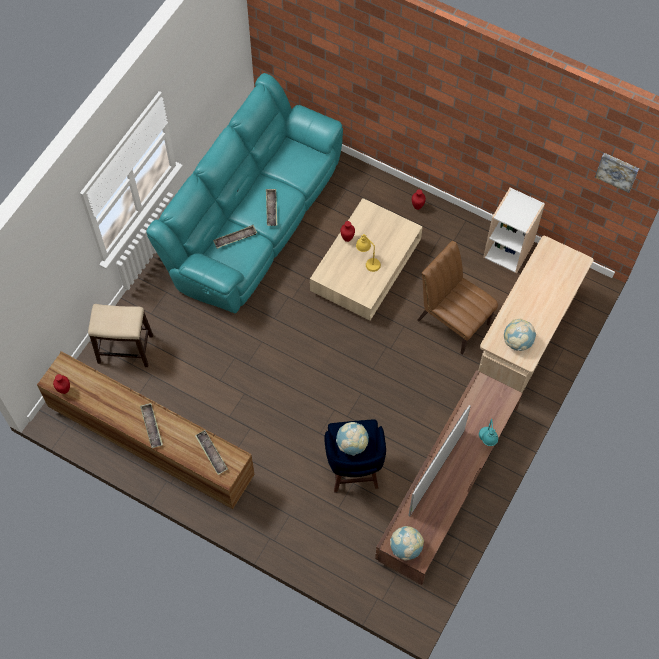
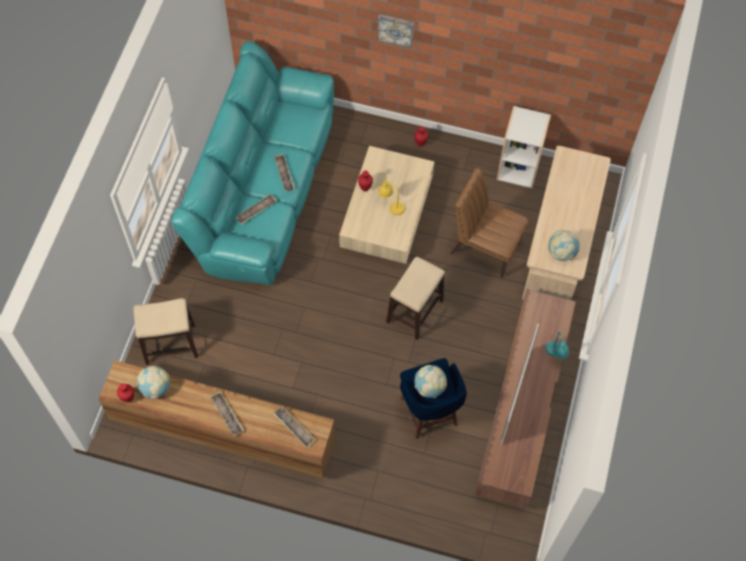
camera: 15 degrees left, 0 degrees up
globe [390,526,424,560] -> globe moved to [137,366,170,399]
picture [595,153,639,193] -> picture moved to [377,14,414,48]
none -> stool [386,257,445,340]

